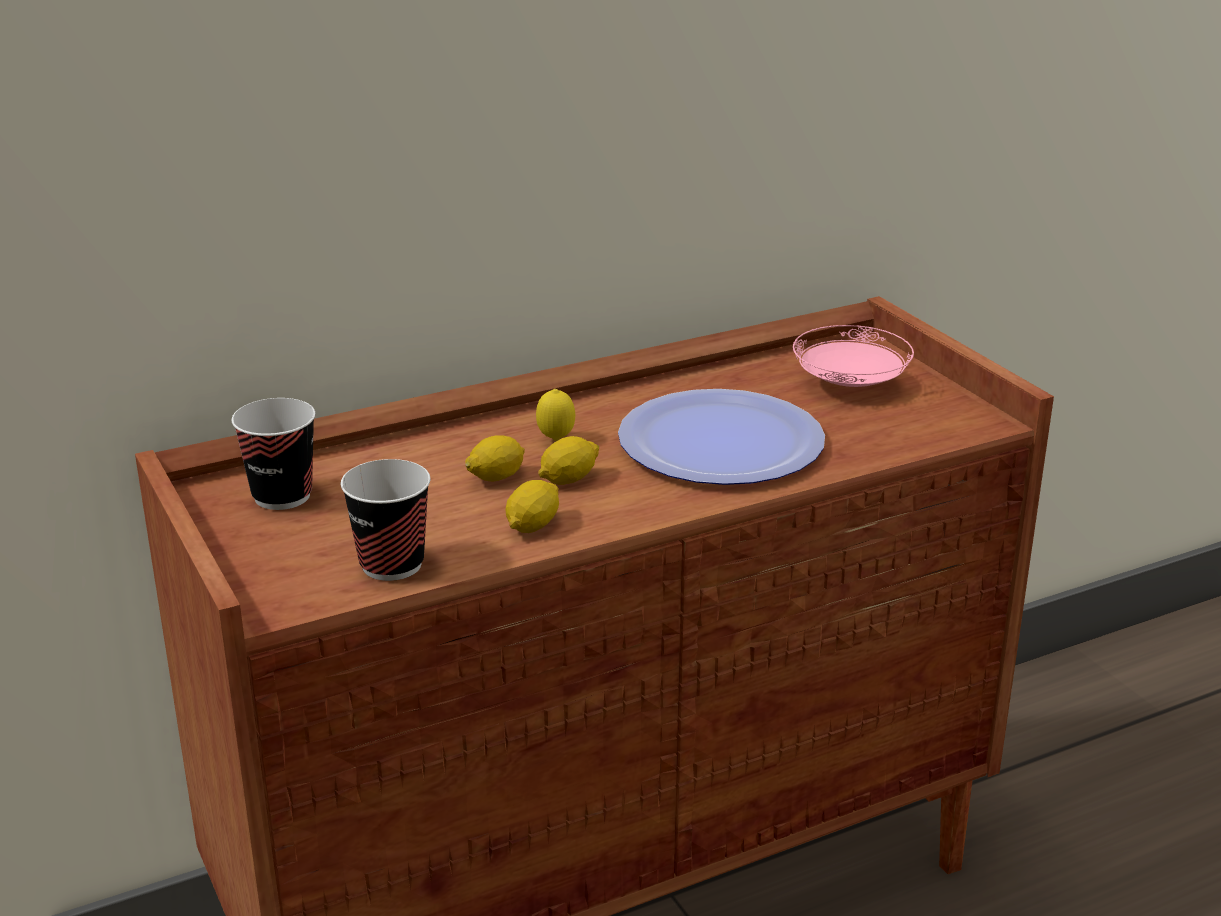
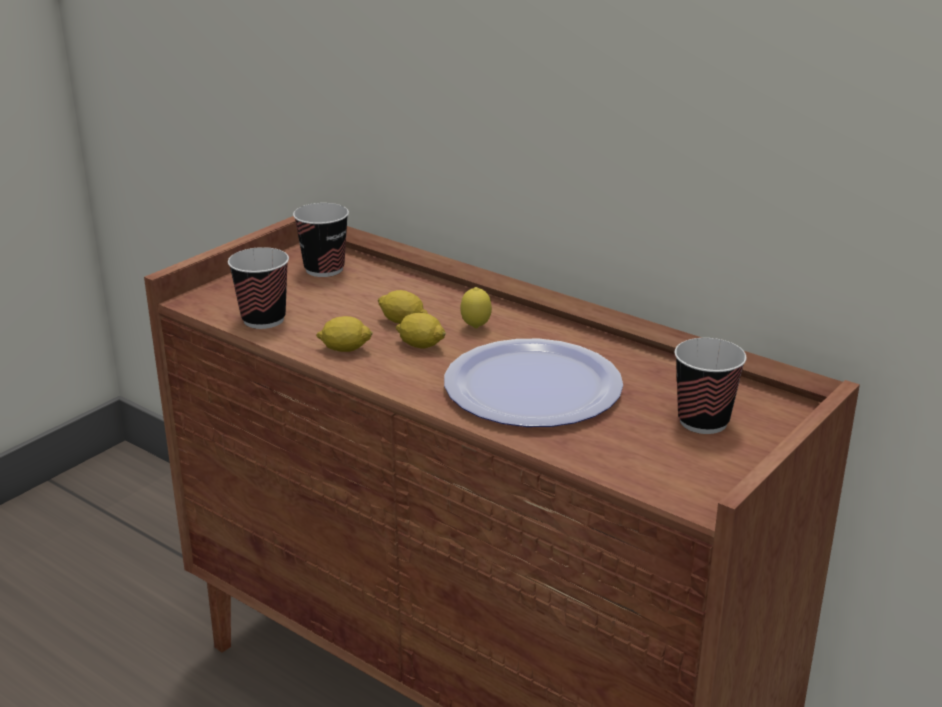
camera: 65 degrees right, 0 degrees up
pink plate [793,325,914,387] -> cup [675,338,747,434]

